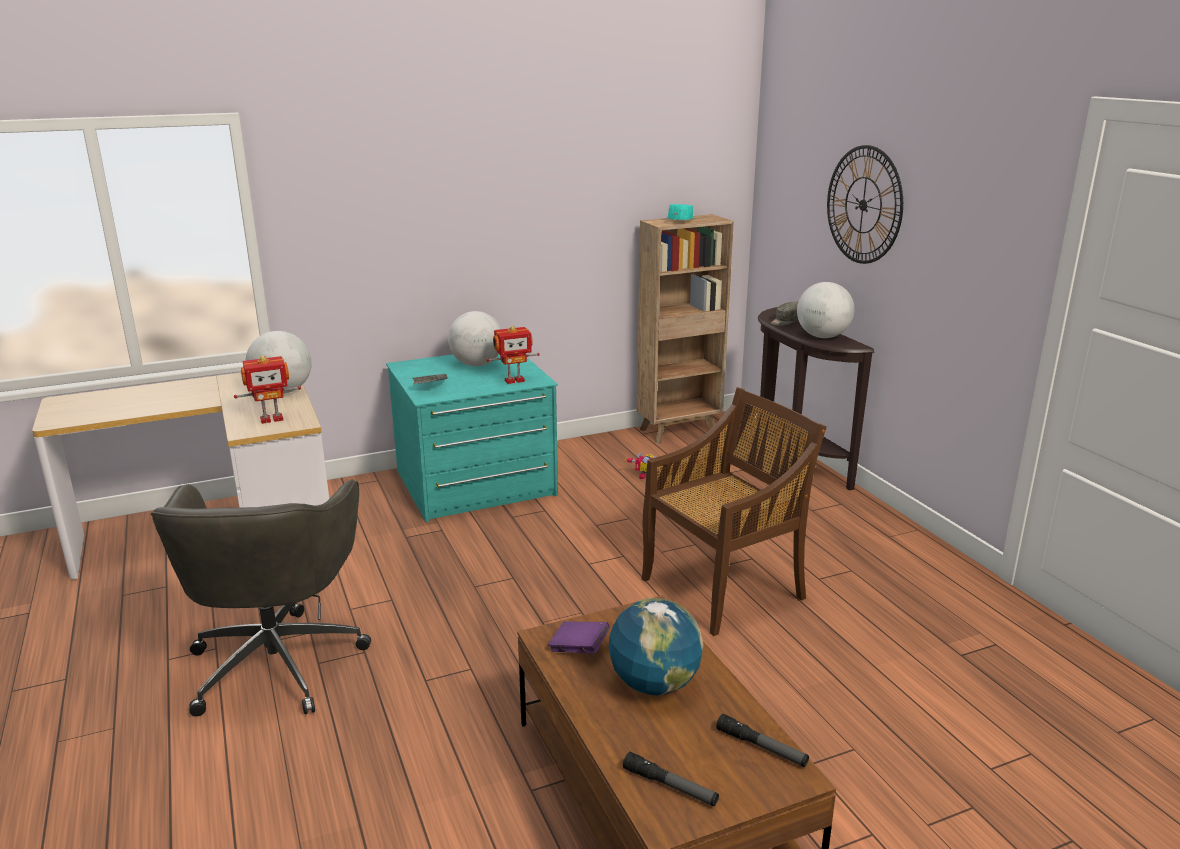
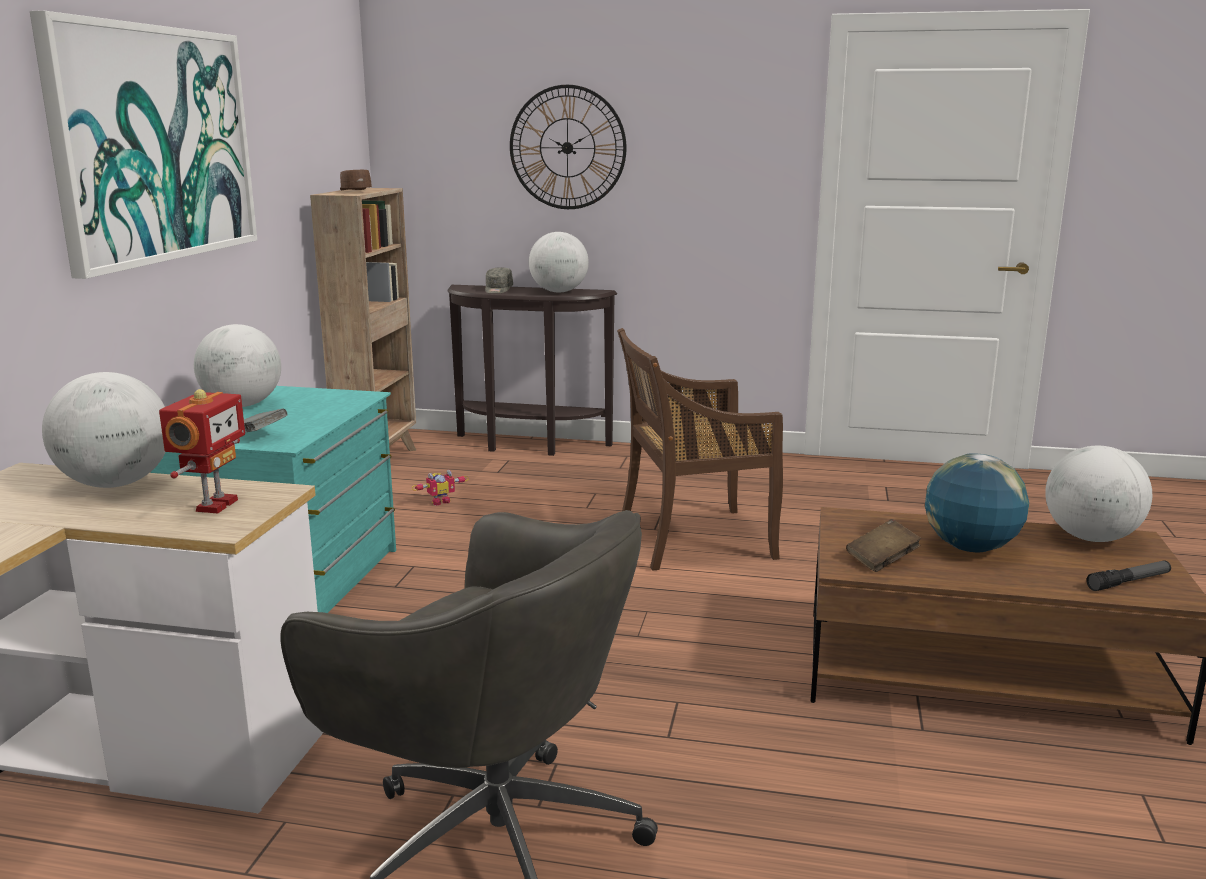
camera: 55 degrees left, 5 degrees down
toy robot [487,326,540,384] -> none
purple book [548,621,610,653] -> brown book [846,519,921,572]
brown chair [641,387,827,636] -> brown chair turned 105 degrees counterclockwise [617,328,783,570]
turquoise cap [668,204,694,220] -> brown cap [340,170,372,190]
flashlight [716,714,809,767] -> globe [1045,446,1152,542]
none -> picture [30,11,257,279]

